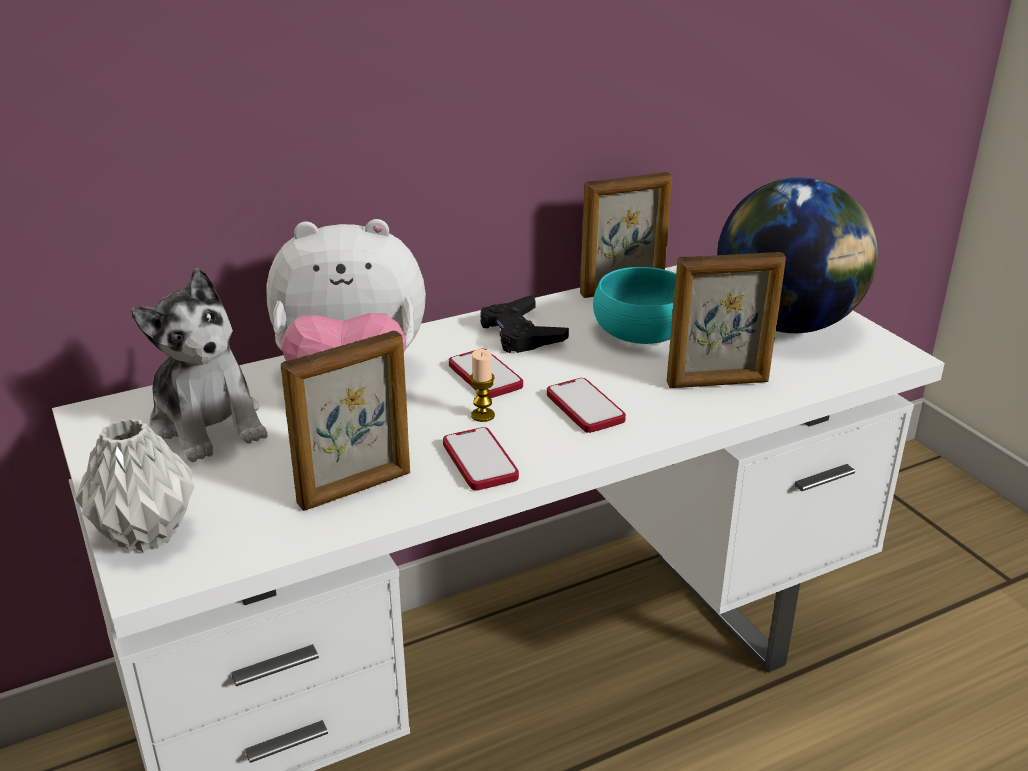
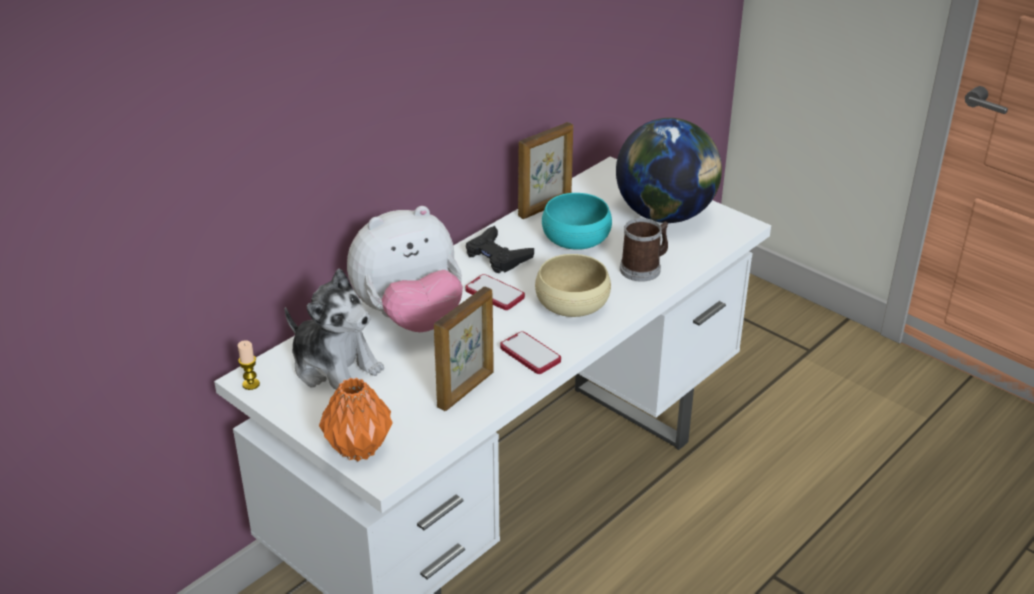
camera: 20 degrees left, 5 degrees up
grey vase [76,418,194,552] -> orange vase [319,377,393,461]
candle [470,349,495,422] -> candle moved to [238,340,260,390]
phone [547,378,626,433] -> beige bowl [535,254,611,317]
picture frame [667,252,786,388] -> mug [620,218,668,282]

